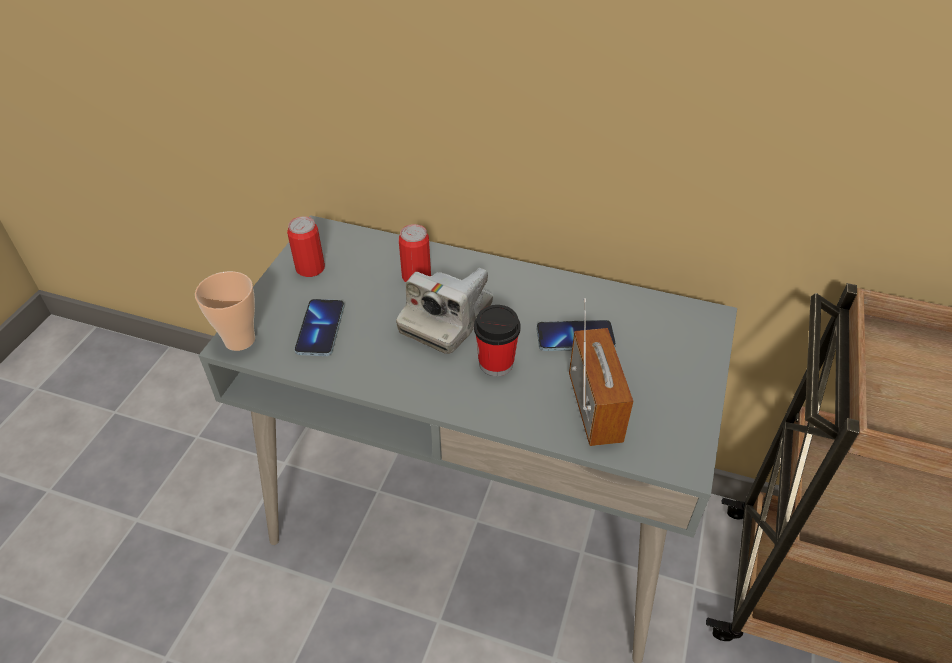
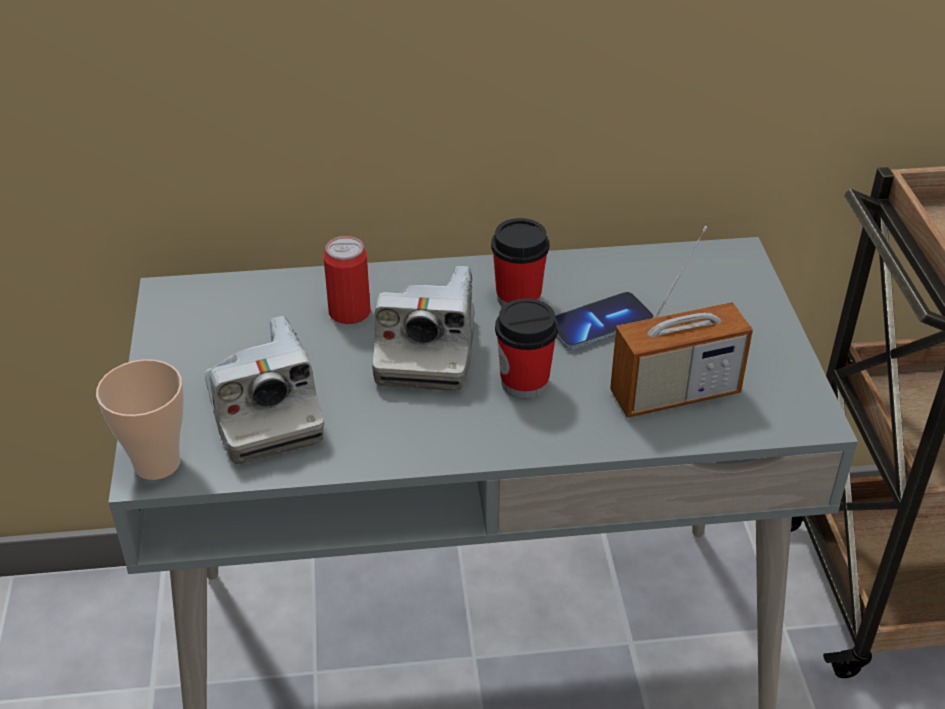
camera: 25 degrees left, 5 degrees down
can [287,216,325,277] -> none
phone [294,299,344,356] -> camera [205,316,324,464]
radio [569,298,633,446] -> radio turned 105 degrees clockwise [610,226,753,418]
none -> cup [491,218,549,307]

